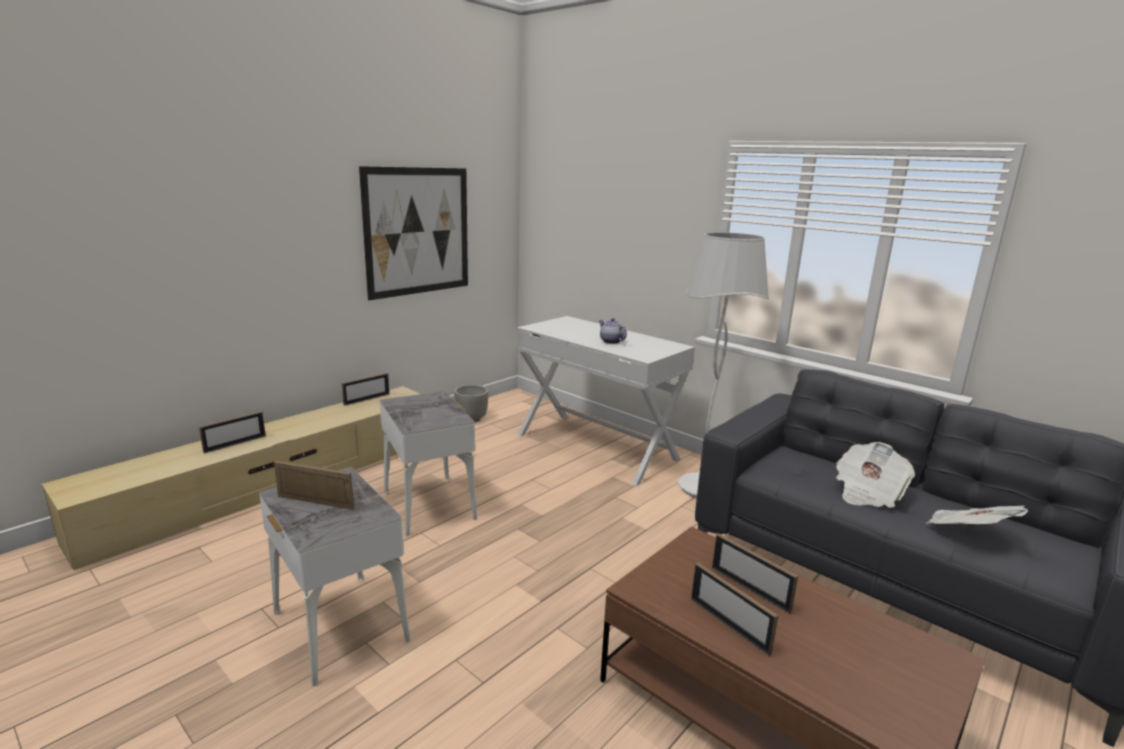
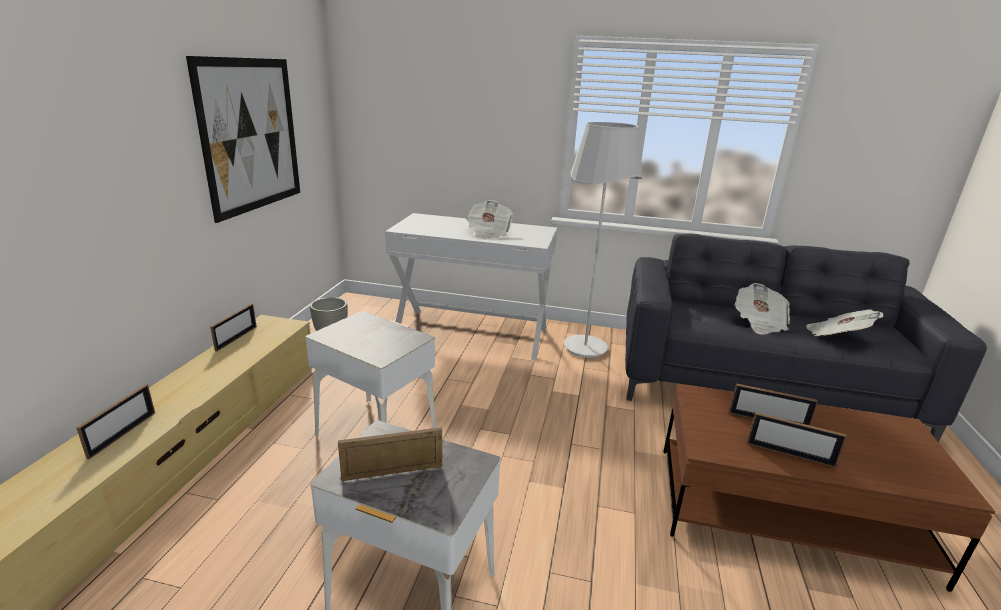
camera: 30 degrees left, 5 degrees up
teapot [599,318,627,344] -> newspaper [466,200,514,240]

